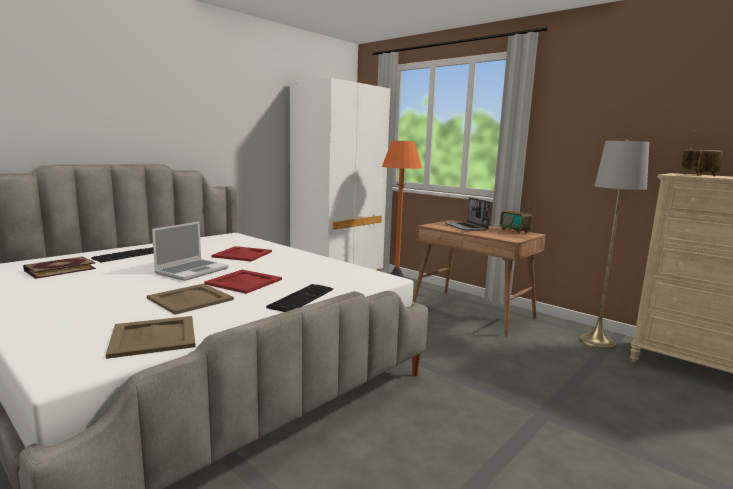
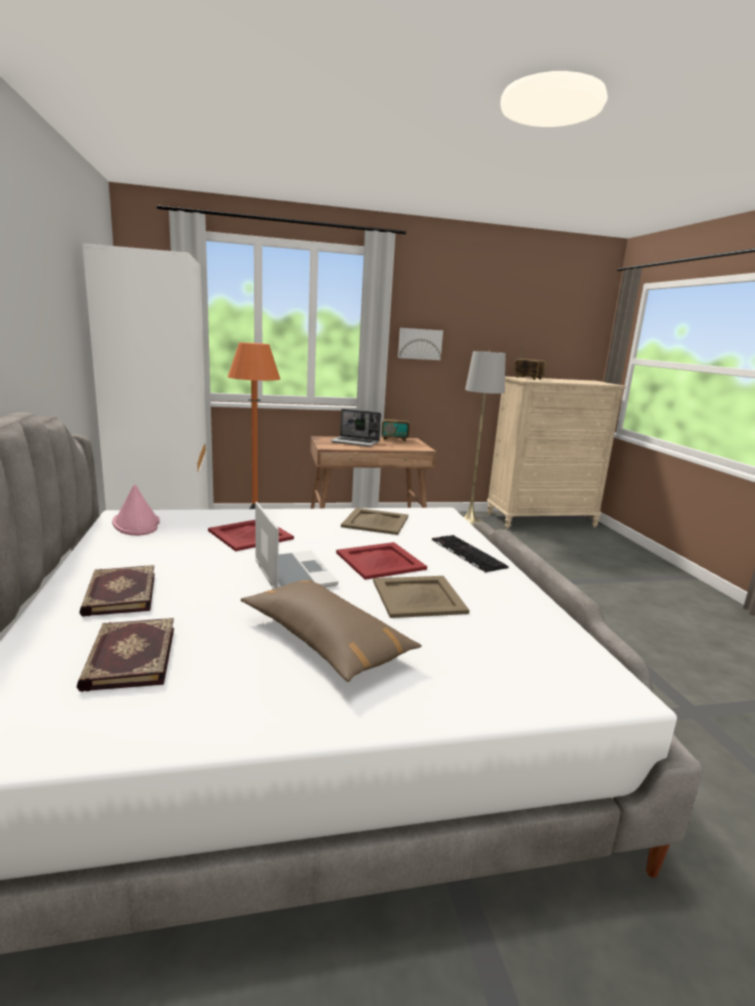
camera: 55 degrees left, 5 degrees up
keyboard [91,247,154,263] -> book [79,565,155,617]
beige tray [106,316,196,359] -> beige tray moved to [341,508,408,535]
none -> pink hat [112,484,160,536]
none -> brown pillow [241,580,422,682]
none -> picture [398,328,443,360]

